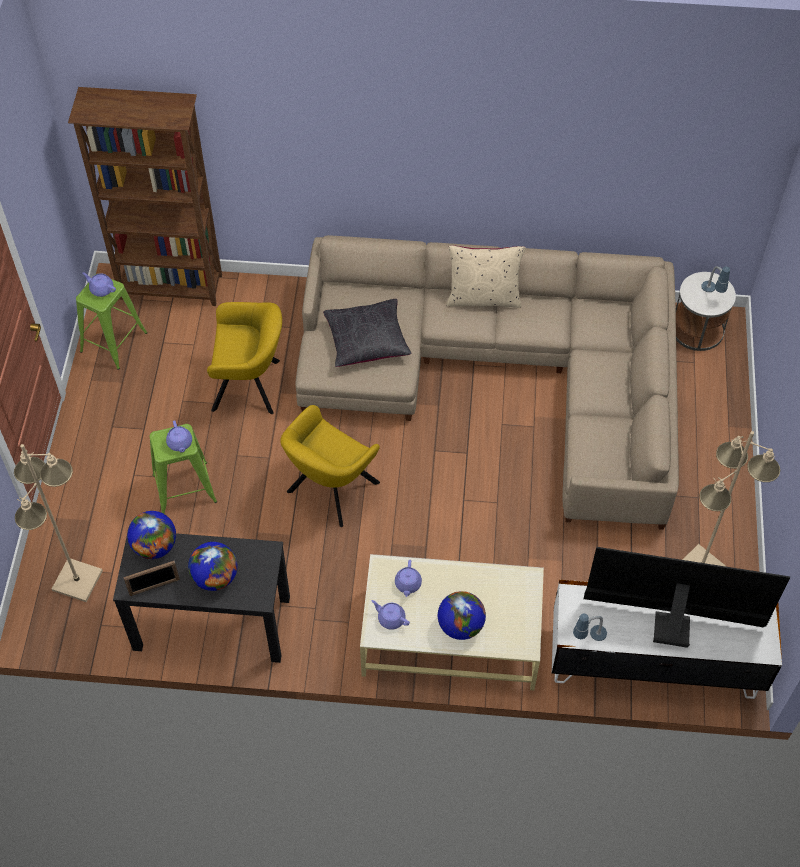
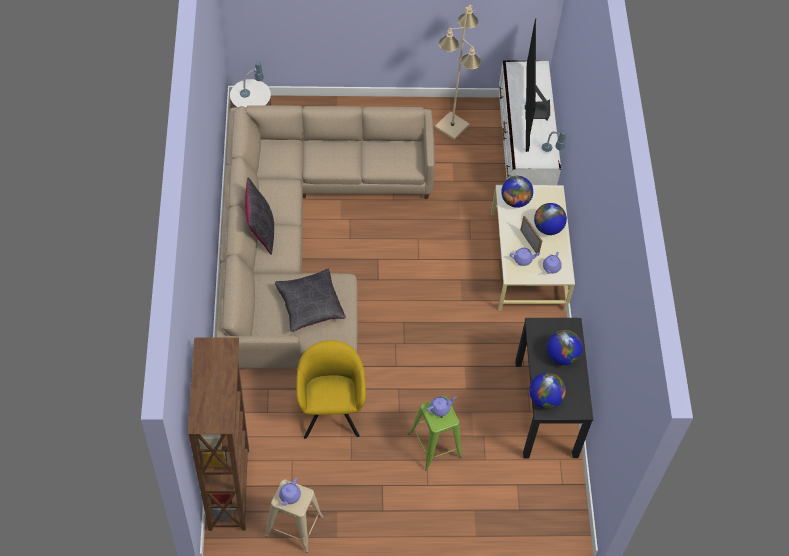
camera: 100 degrees left, 0 degrees up
beige floor lamp [14,444,103,602] -> none
green stool [76,273,148,370] -> beige stool [265,479,324,553]
picture frame [123,561,180,596] -> picture frame moved to [520,216,542,256]
yellow armchair [280,405,380,527] -> none
beige pillow [446,245,526,308] -> black pillow [245,178,274,255]
none -> globe [501,176,533,208]

